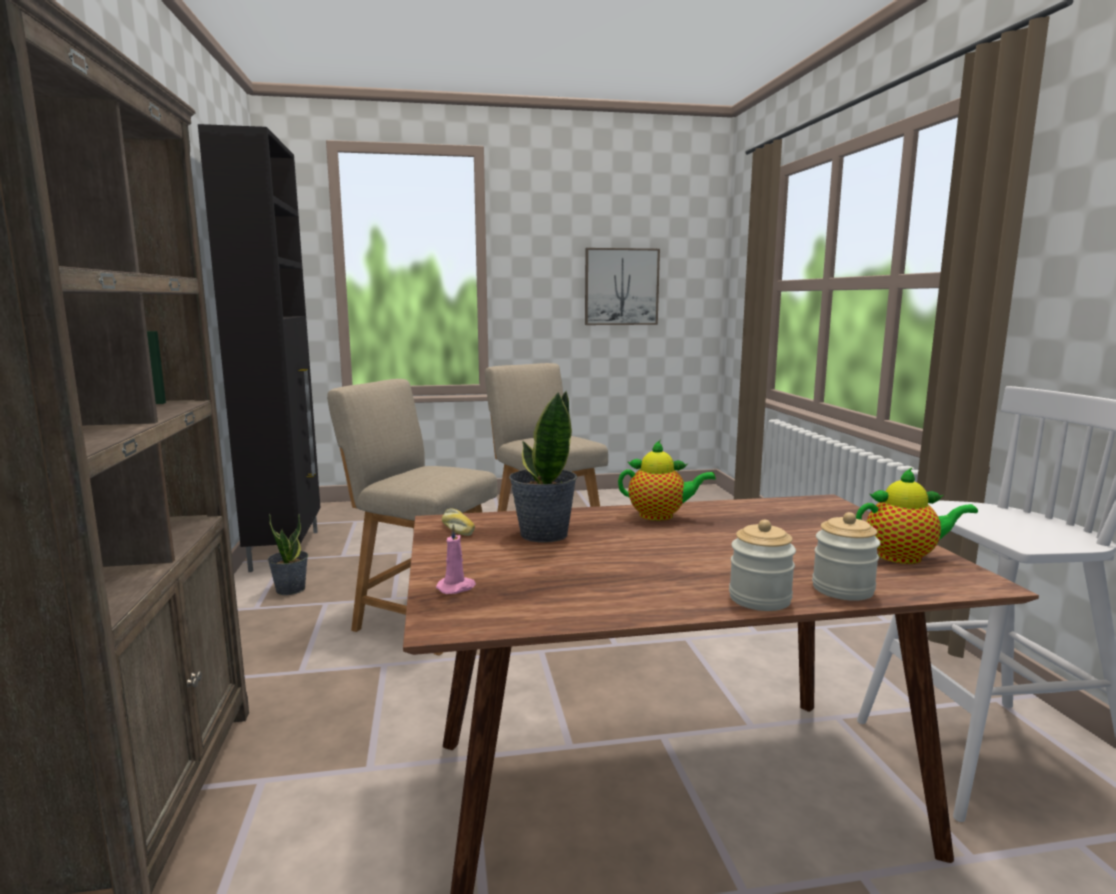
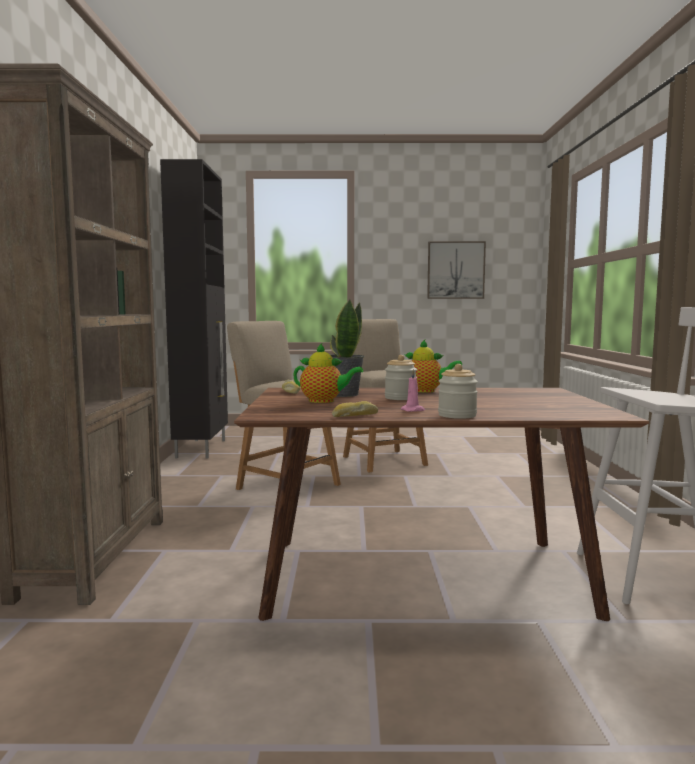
camera: 10 degrees right, 5 degrees down
potted plant [268,513,308,595] -> none
pink candle [436,524,476,594] -> pink candle moved to [401,369,425,412]
jar [812,512,880,601] -> jar moved to [385,355,417,400]
teapot [856,468,978,564] -> teapot moved to [293,343,363,403]
none -> bread [332,401,378,417]

